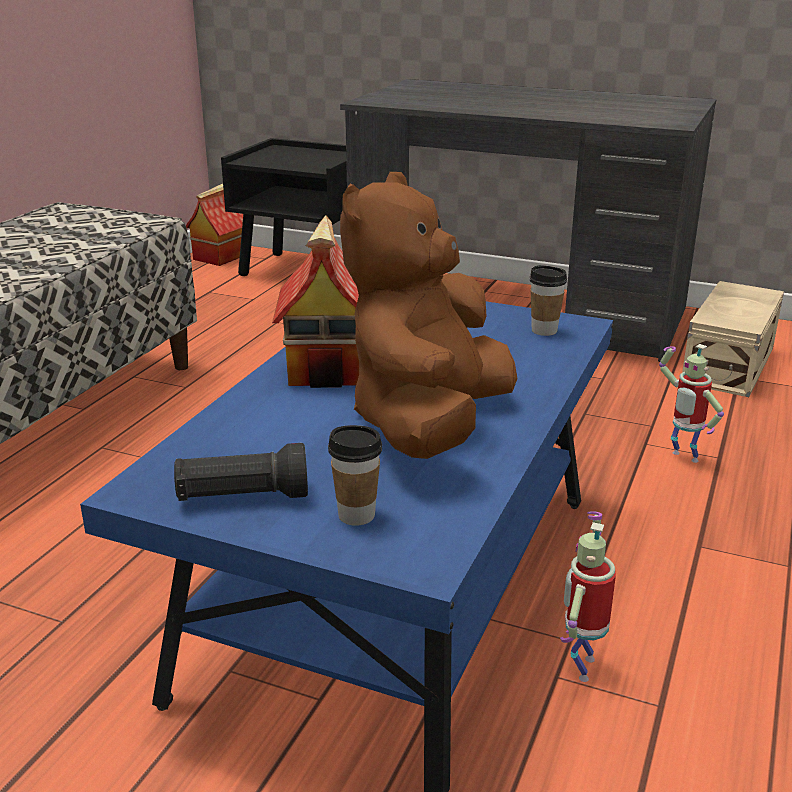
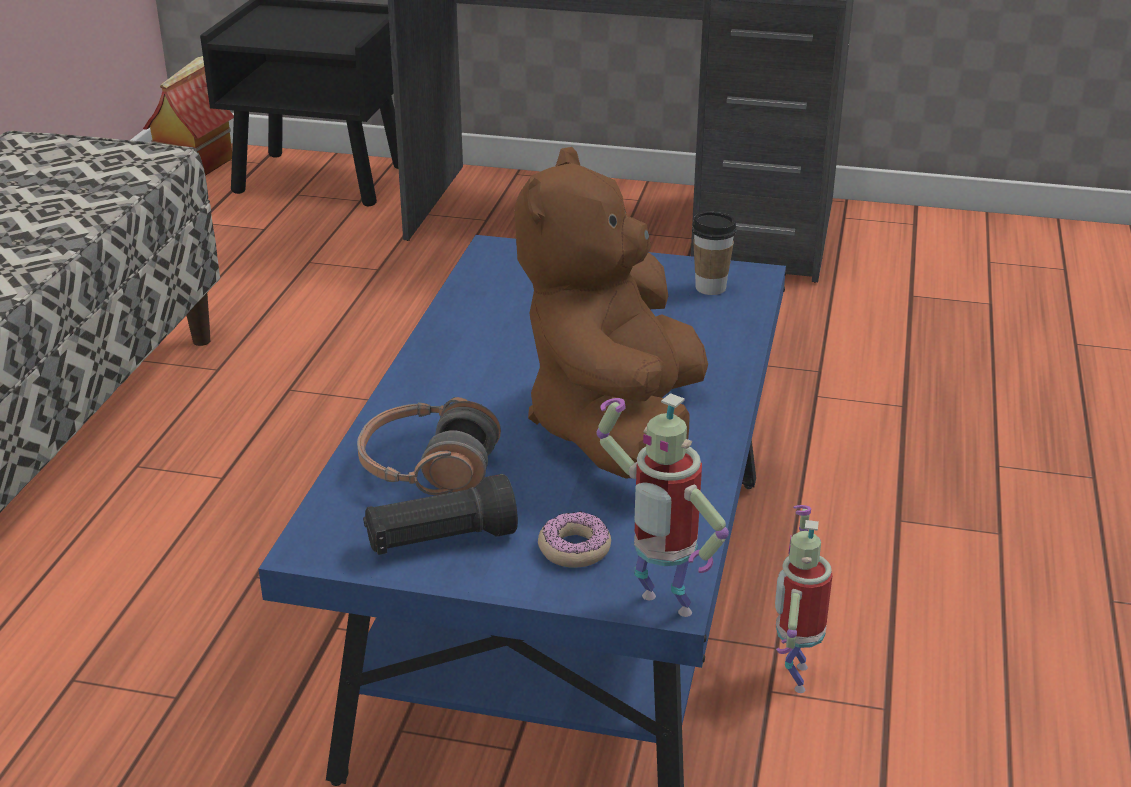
camera: 10 degrees left, 5 degrees up
toy house [272,215,359,388] -> none
cup [328,425,382,526] -> donut [538,511,611,568]
toy robot [659,344,724,463] -> toy robot moved to [597,393,729,617]
beige storage box [682,281,784,397] -> none
none -> headphones [357,397,501,495]

